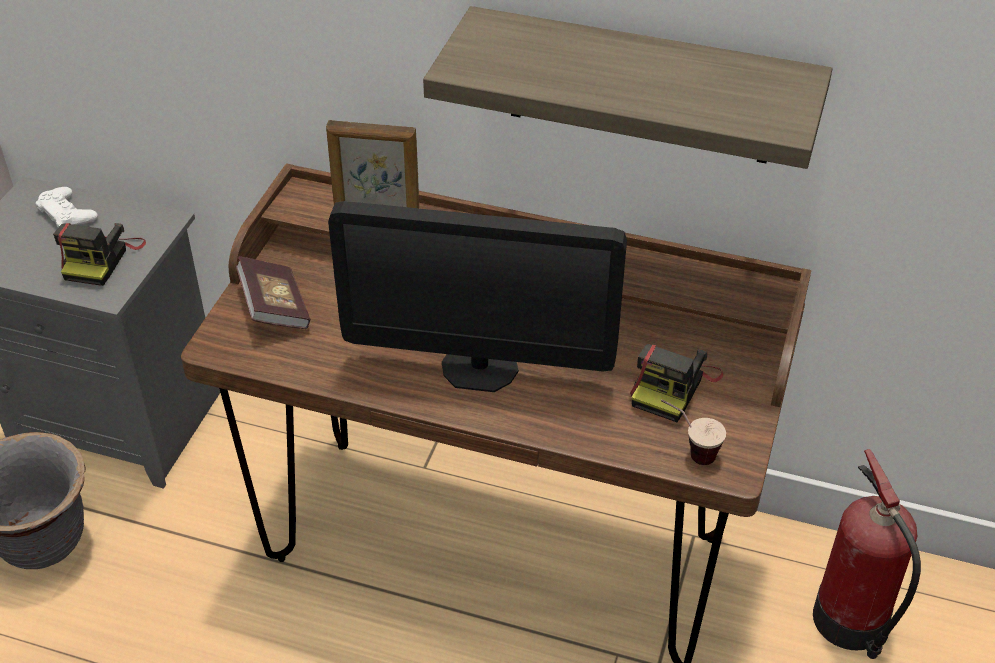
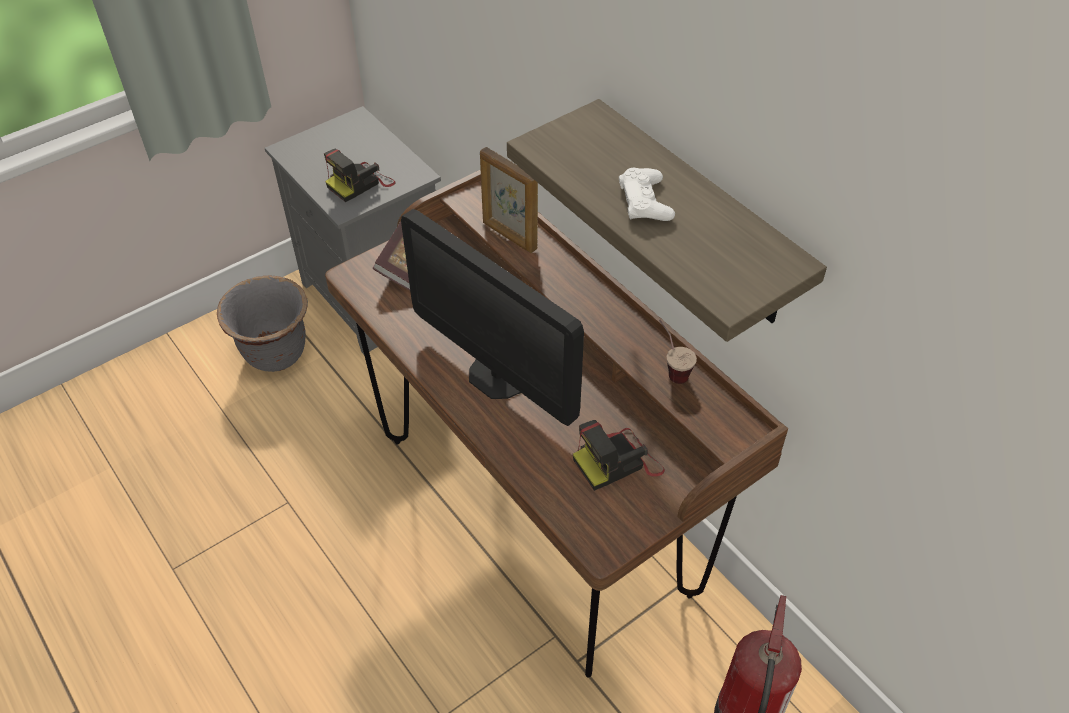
camera: 35 degrees right, 5 degrees up
white game controller [35,187,98,227] -> white game controller moved to [619,168,675,221]
cup [661,399,726,465] -> cup moved to [659,319,697,384]

